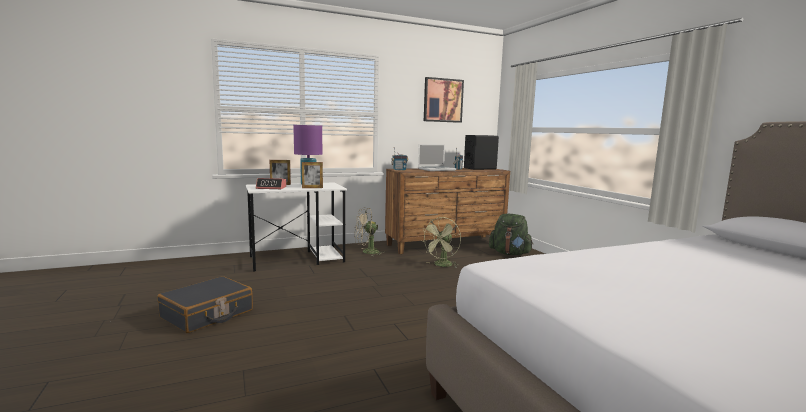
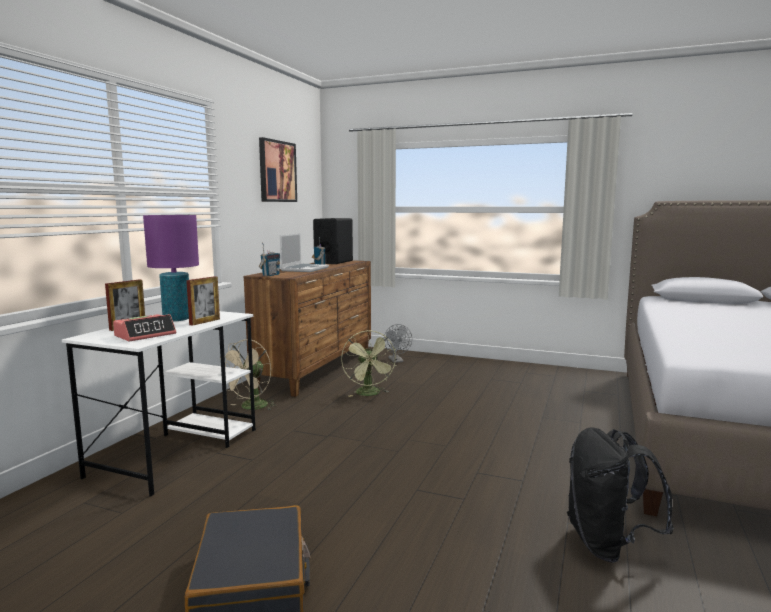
camera: 45 degrees left, 0 degrees up
green backpack [489,214,533,255] -> grey fan [385,324,412,363]
none -> black backpack [567,428,674,563]

